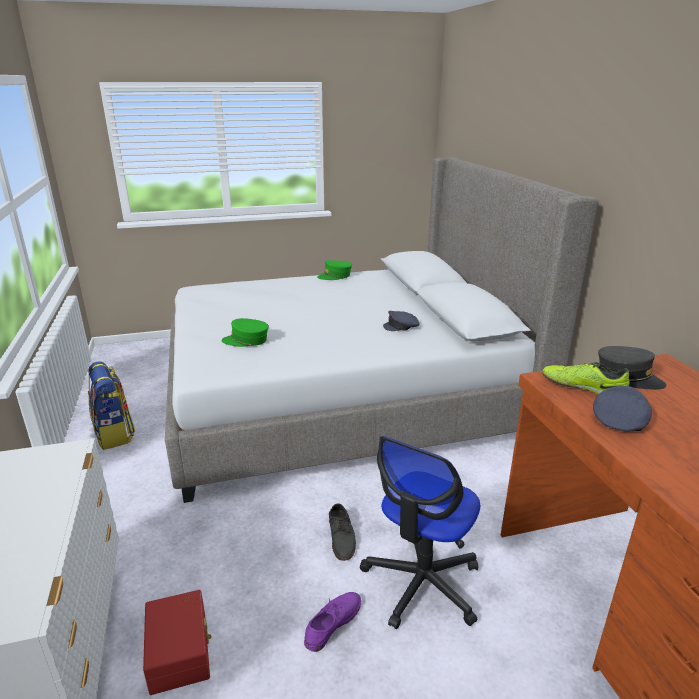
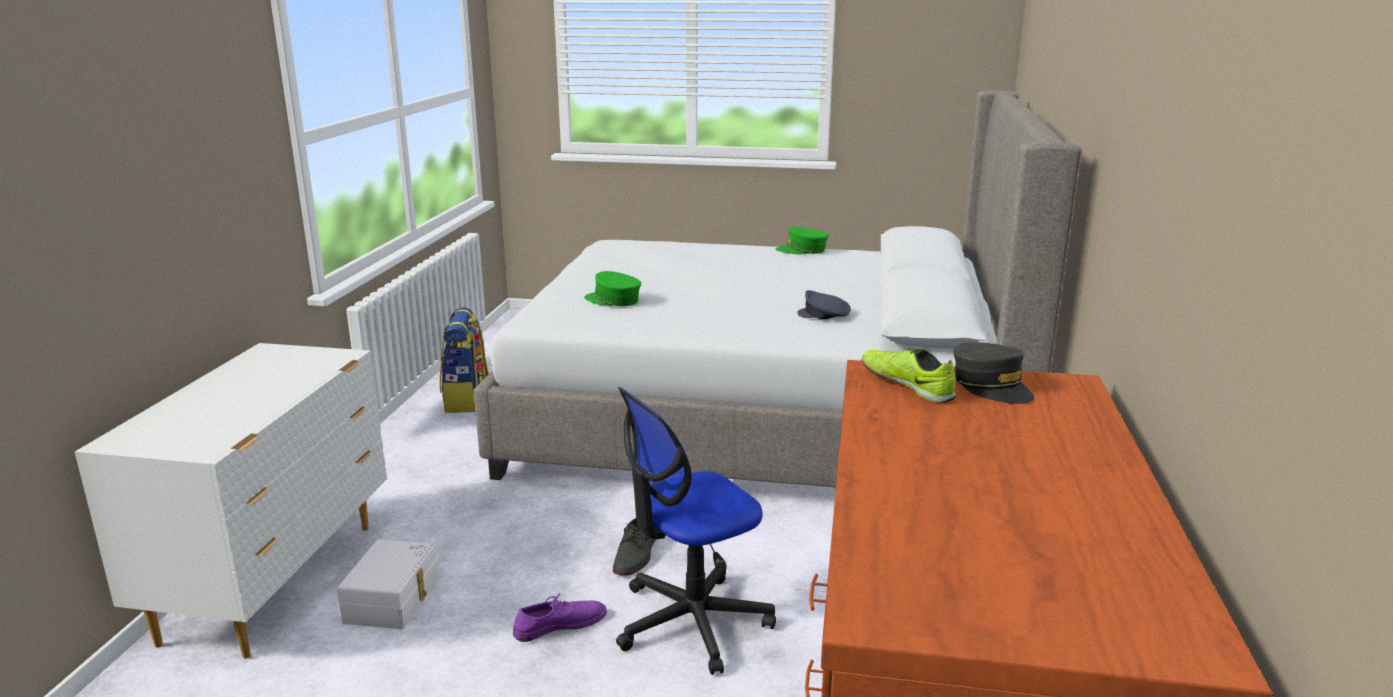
camera: 25 degrees right, 5 degrees down
red storage box [143,590,212,695] -> white storage box [337,539,438,629]
grey cap [593,386,652,431] -> none

